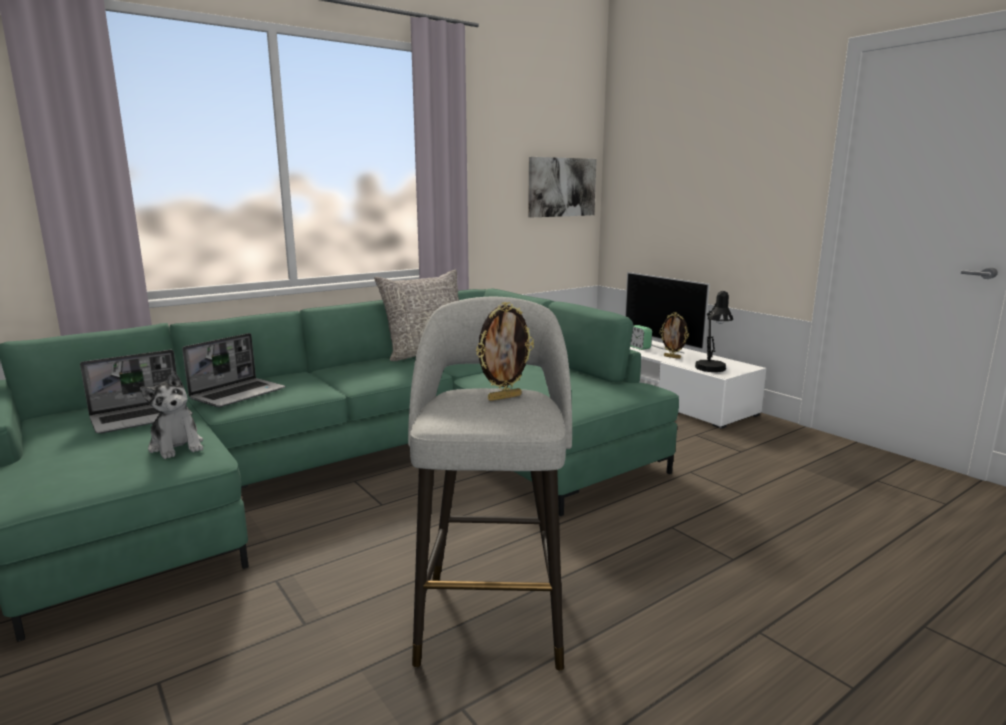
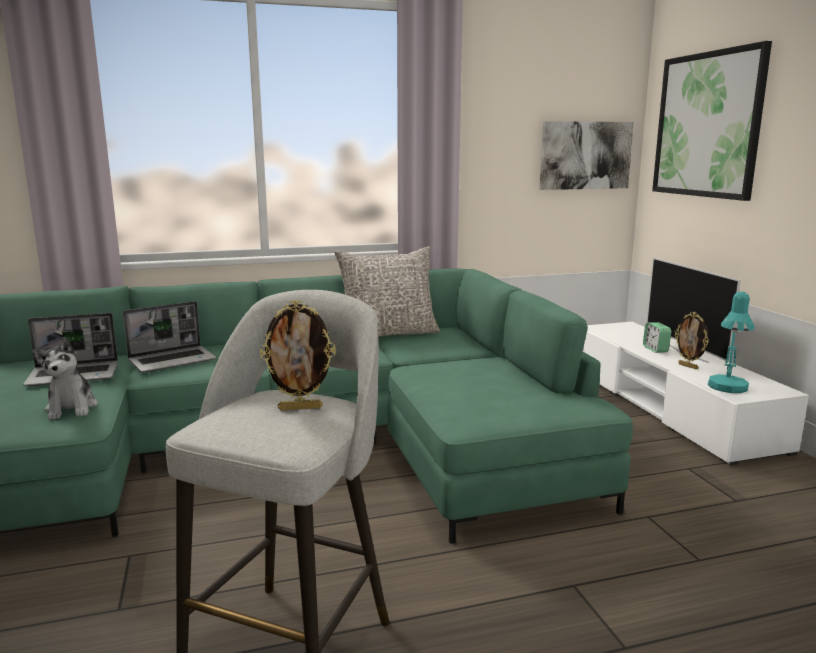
camera: 20 degrees right, 0 degrees up
black table lamp [695,291,733,372] -> turquoise table lamp [708,291,754,393]
none -> picture [652,41,772,201]

